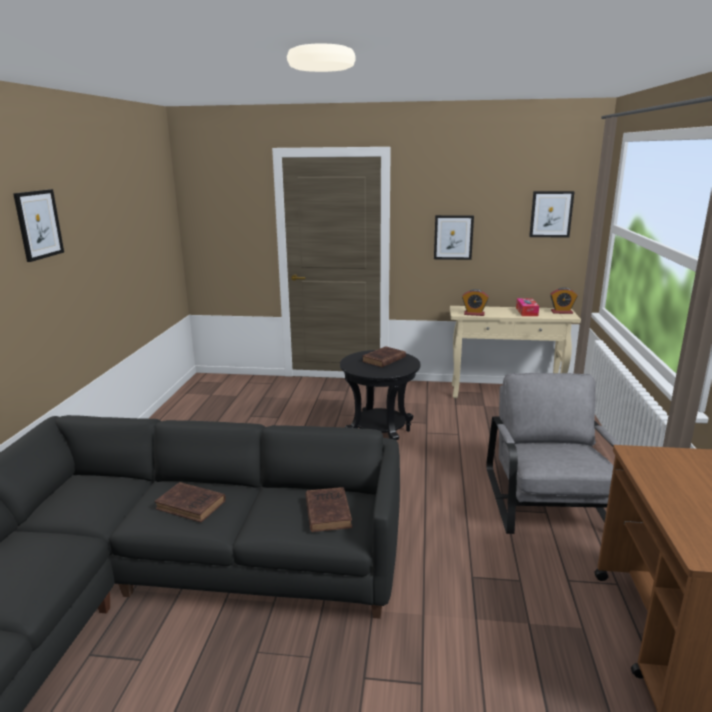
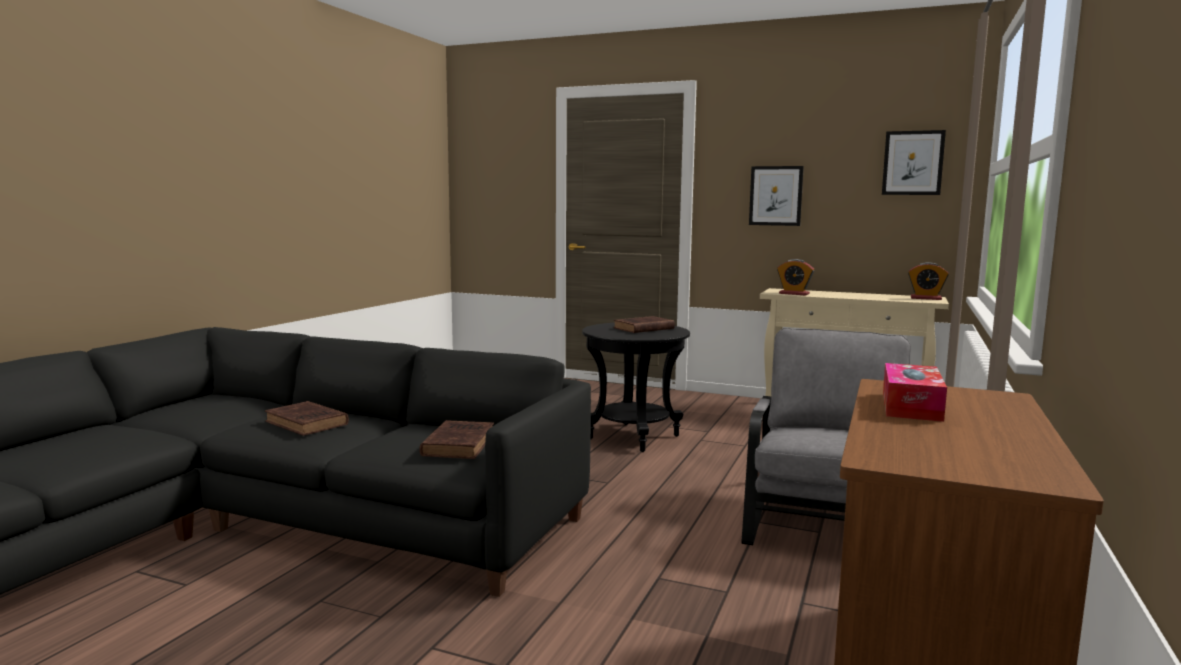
camera: 15 degrees right, 10 degrees down
picture [13,189,64,262] -> none
tissue box [516,298,539,316] -> tissue box moved to [883,363,947,422]

